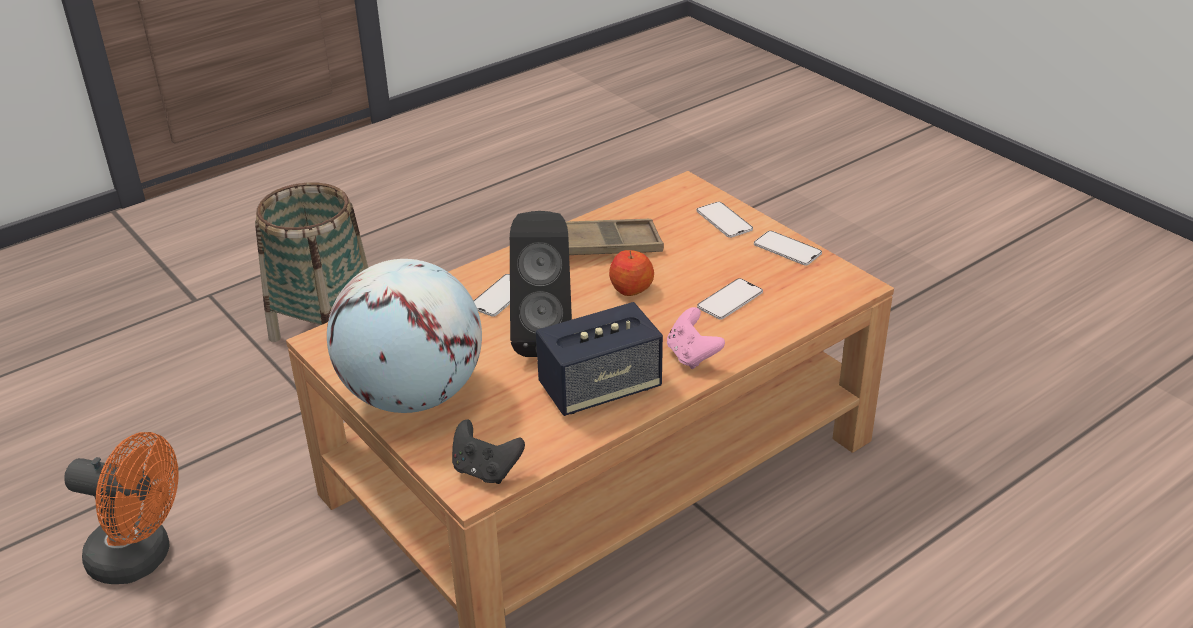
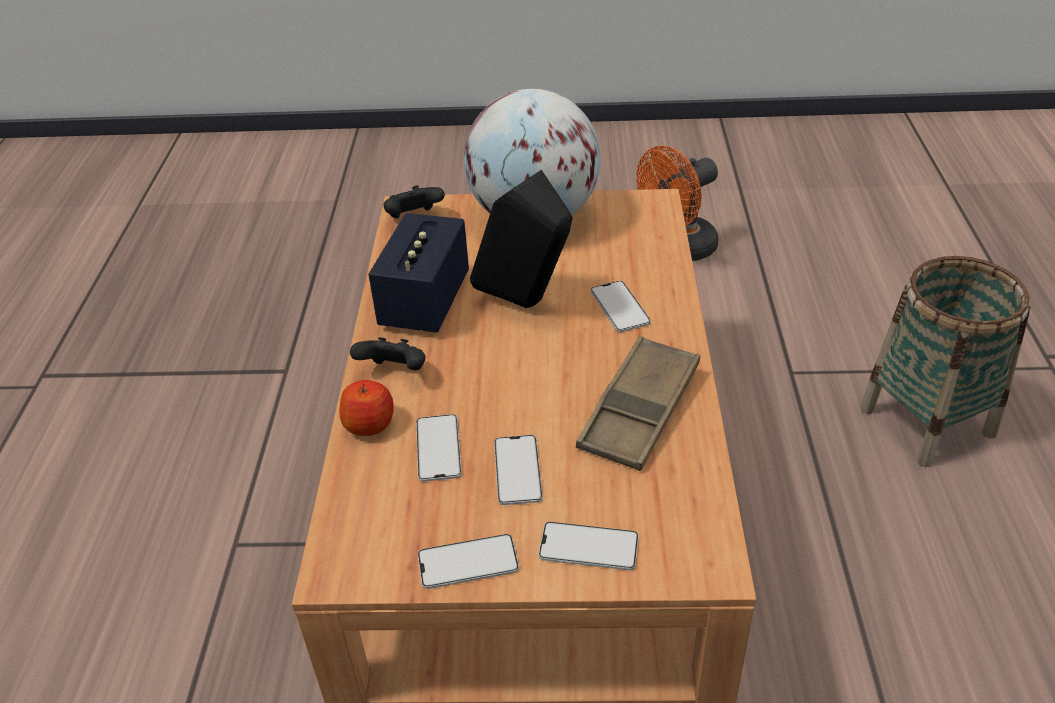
camera: 130 degrees right, 5 degrees up
apple [609,250,654,296] -> apple moved to [339,380,394,436]
pink game controller [667,307,725,369] -> black game controller [350,337,426,370]
none -> phone [494,435,543,505]

